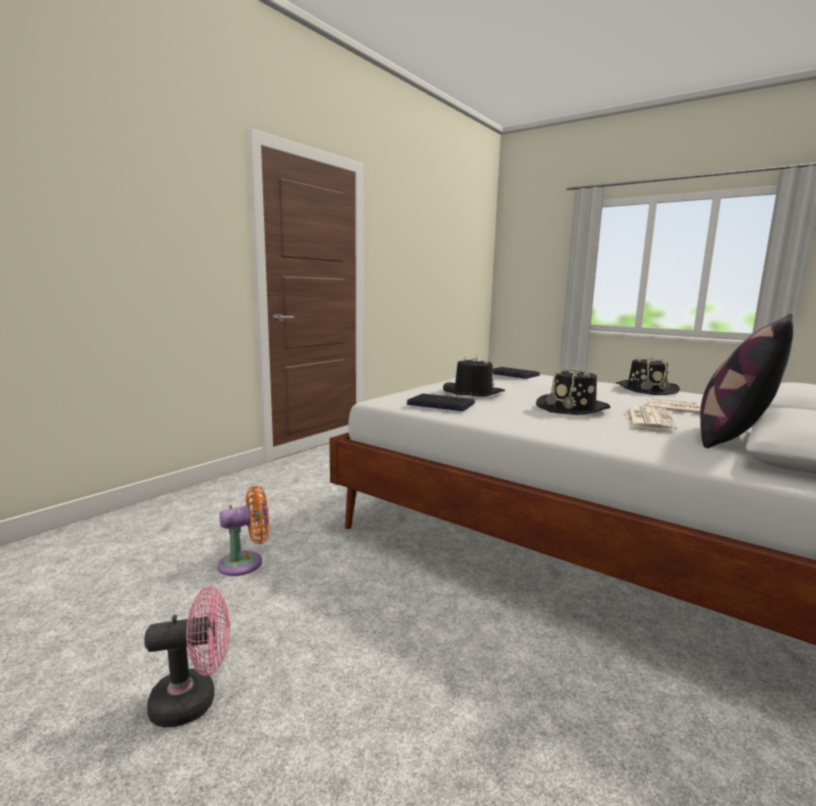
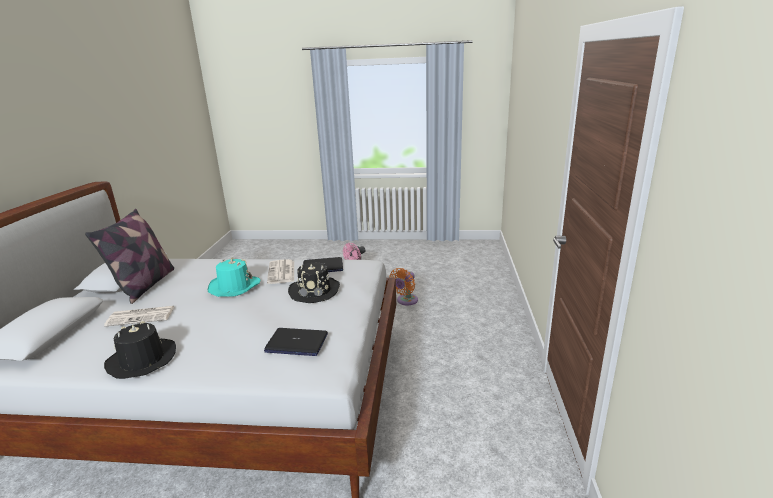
camera: 150 degrees right, 10 degrees up
black hat [536,365,610,415] -> turquoise hat [208,258,261,297]
newspaper [626,406,677,431] -> newspaper moved to [267,259,294,284]

